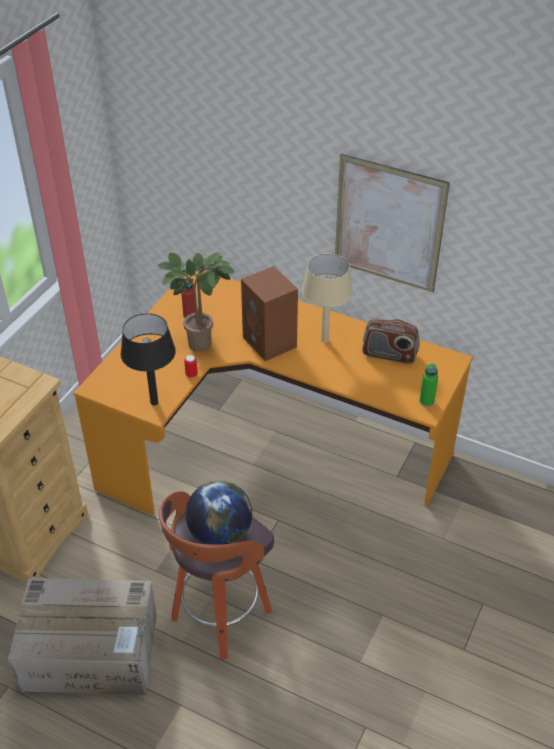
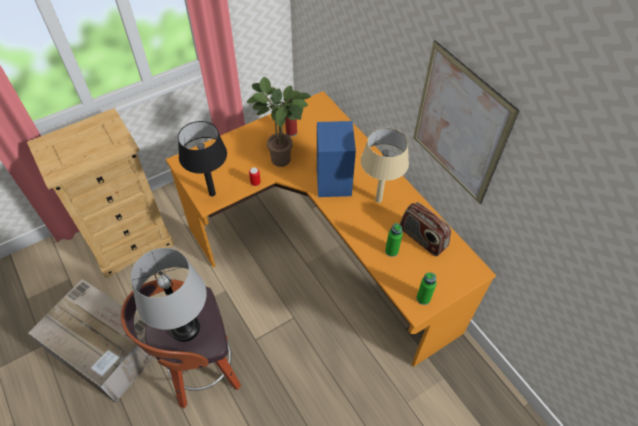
camera: 30 degrees right, 10 degrees up
globe [186,480,252,545] -> grey table lamp [131,248,207,342]
brown speaker [241,266,298,361] -> blue speaker [317,121,356,197]
none -> green bottle [385,223,403,257]

